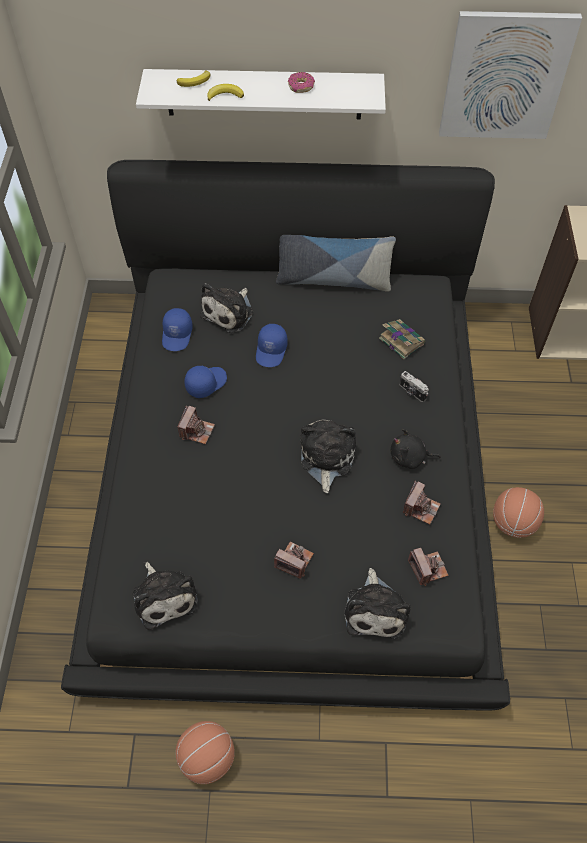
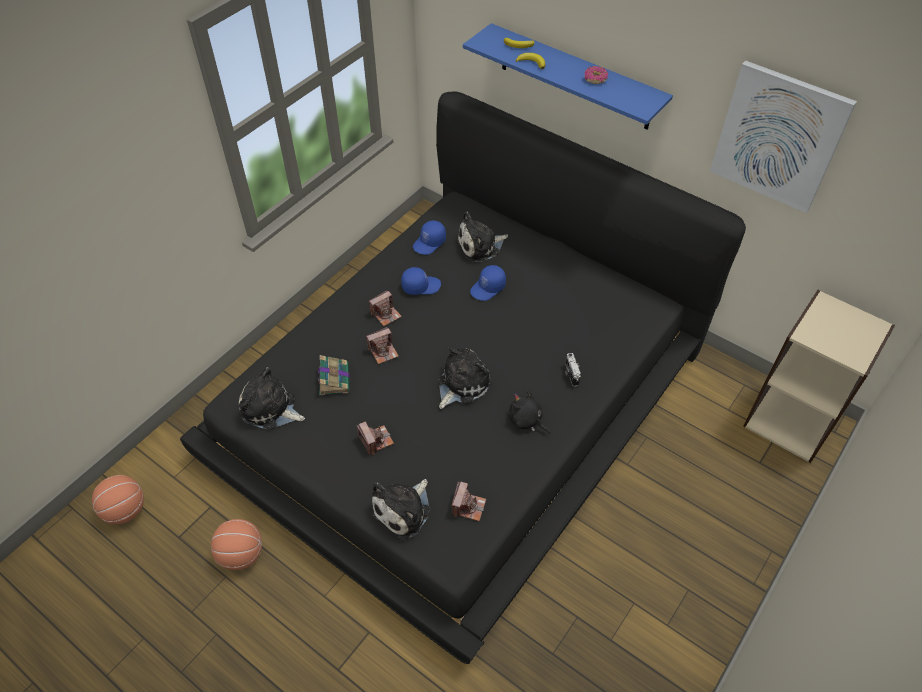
camera: 35 degrees right, 5 degrees down
plush toy [133,562,198,630] -> plush toy turned 105 degrees clockwise [239,366,305,430]
white shelf [136,69,386,119] -> blue shelf [463,23,673,130]
pillow [276,235,396,292] -> none
book [379,319,425,359] -> book moved to [318,355,350,395]
camera [403,480,441,525] -> camera moved to [366,327,399,364]
basketball [493,487,544,538] -> basketball moved to [92,475,144,524]

